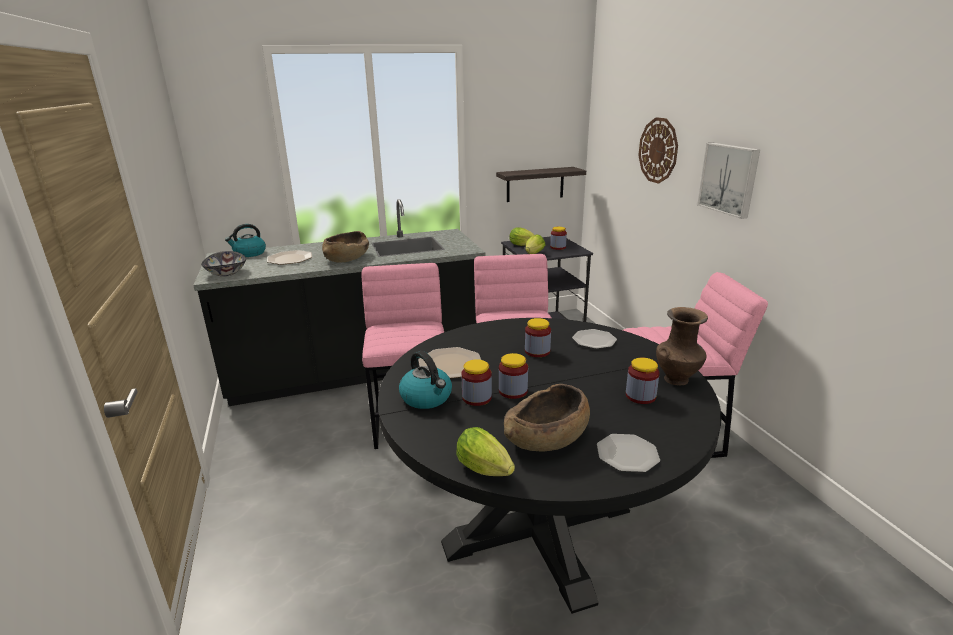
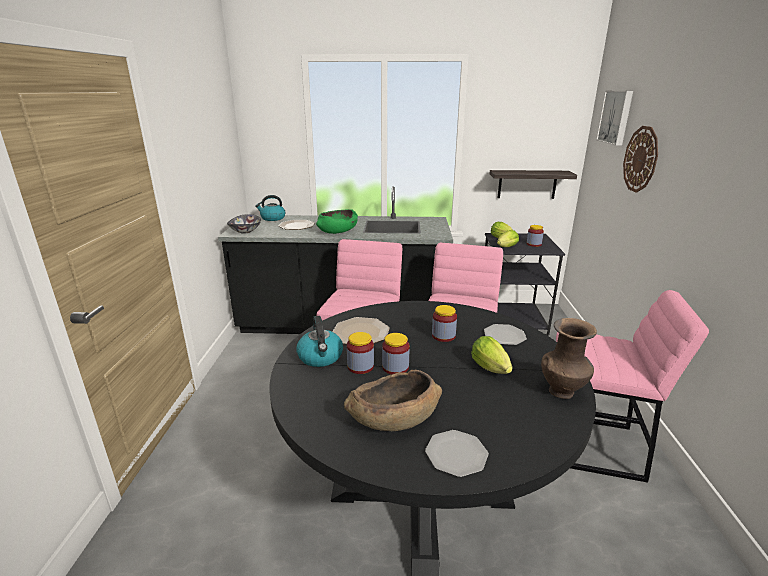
camera: 20 degrees right, 0 degrees up
brown bowl [322,231,369,262] -> green bowl [316,209,358,234]
lettuce [456,427,515,476] -> lettuce moved to [471,336,512,374]
jar [626,358,660,404] -> none
picture [697,143,760,219] -> picture moved to [596,91,633,146]

